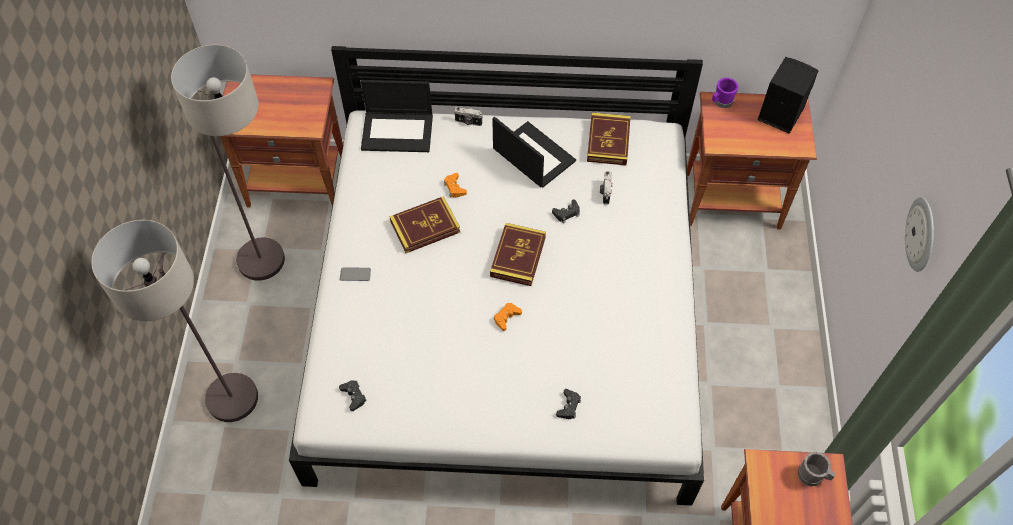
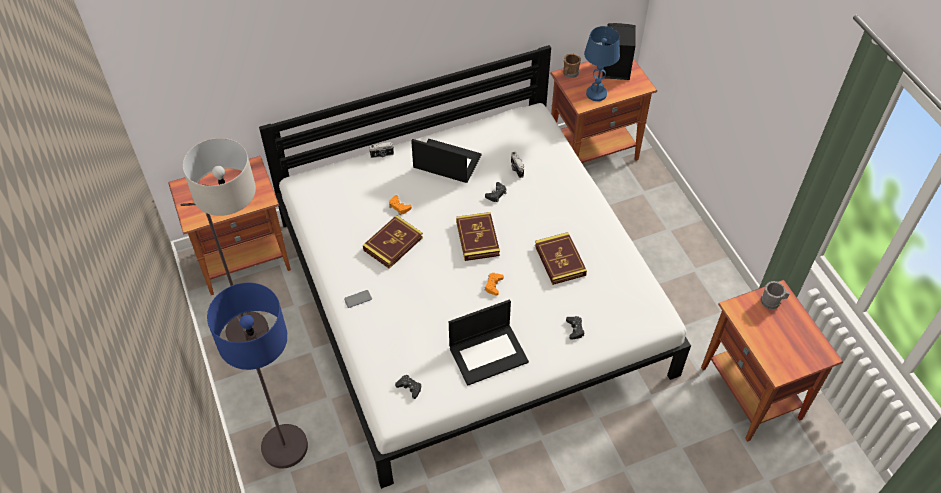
camera: 25 degrees left, 5 degrees down
grey floor lamp [91,220,258,422] -> blue floor lamp [207,283,308,468]
laptop [361,80,433,152] -> laptop moved to [449,299,529,386]
book [587,112,631,165] -> book moved to [535,232,587,285]
purple mug [712,78,738,108] -> brown mug [563,54,581,78]
wall clock [905,197,934,272] -> none
none -> blue table lamp [584,26,620,101]

